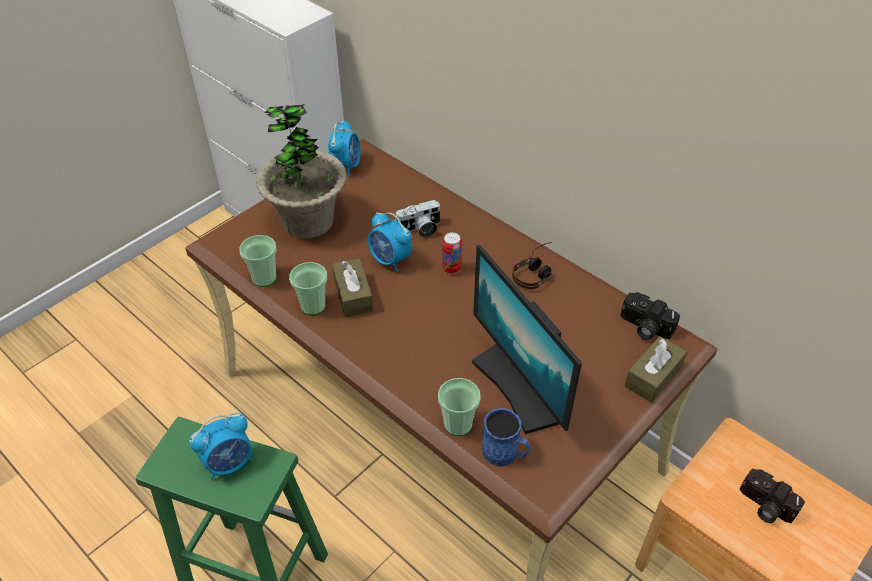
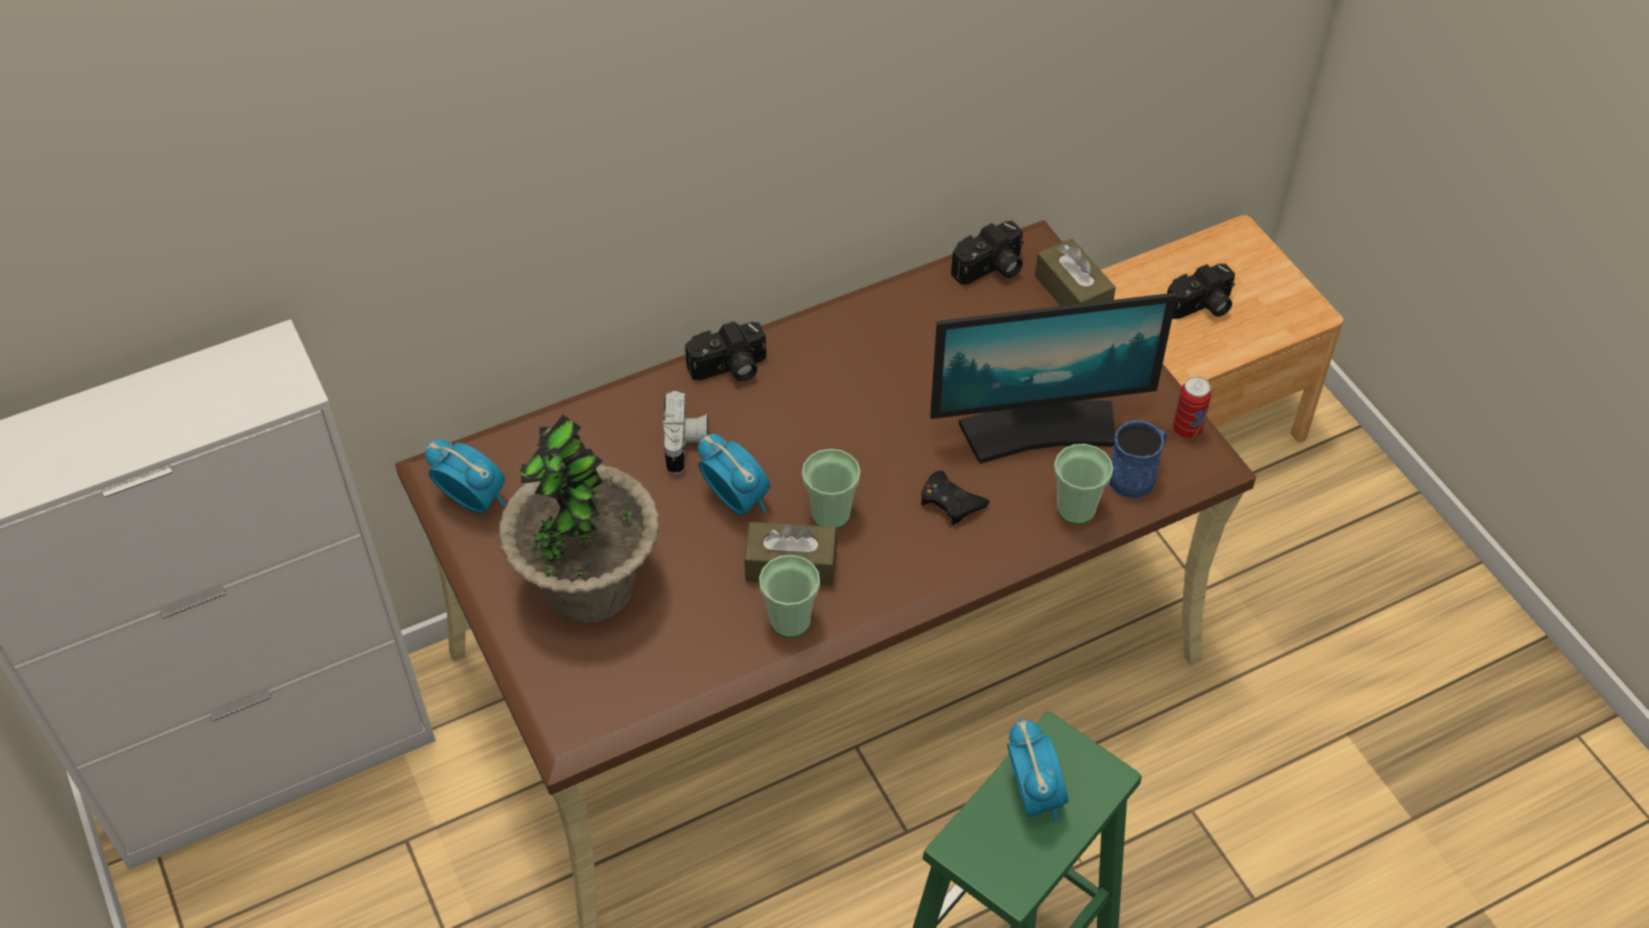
camera: 70 degrees left, 5 degrees up
cup [239,235,277,287] -> cup moved to [802,449,860,529]
alarm clock [368,212,412,272] -> alarm clock turned 105 degrees counterclockwise [698,434,770,515]
can [442,232,462,274] -> can moved to [1173,376,1211,439]
headphones [512,242,552,289] -> none
none -> camera [685,321,766,381]
none -> black game controller [921,470,990,525]

